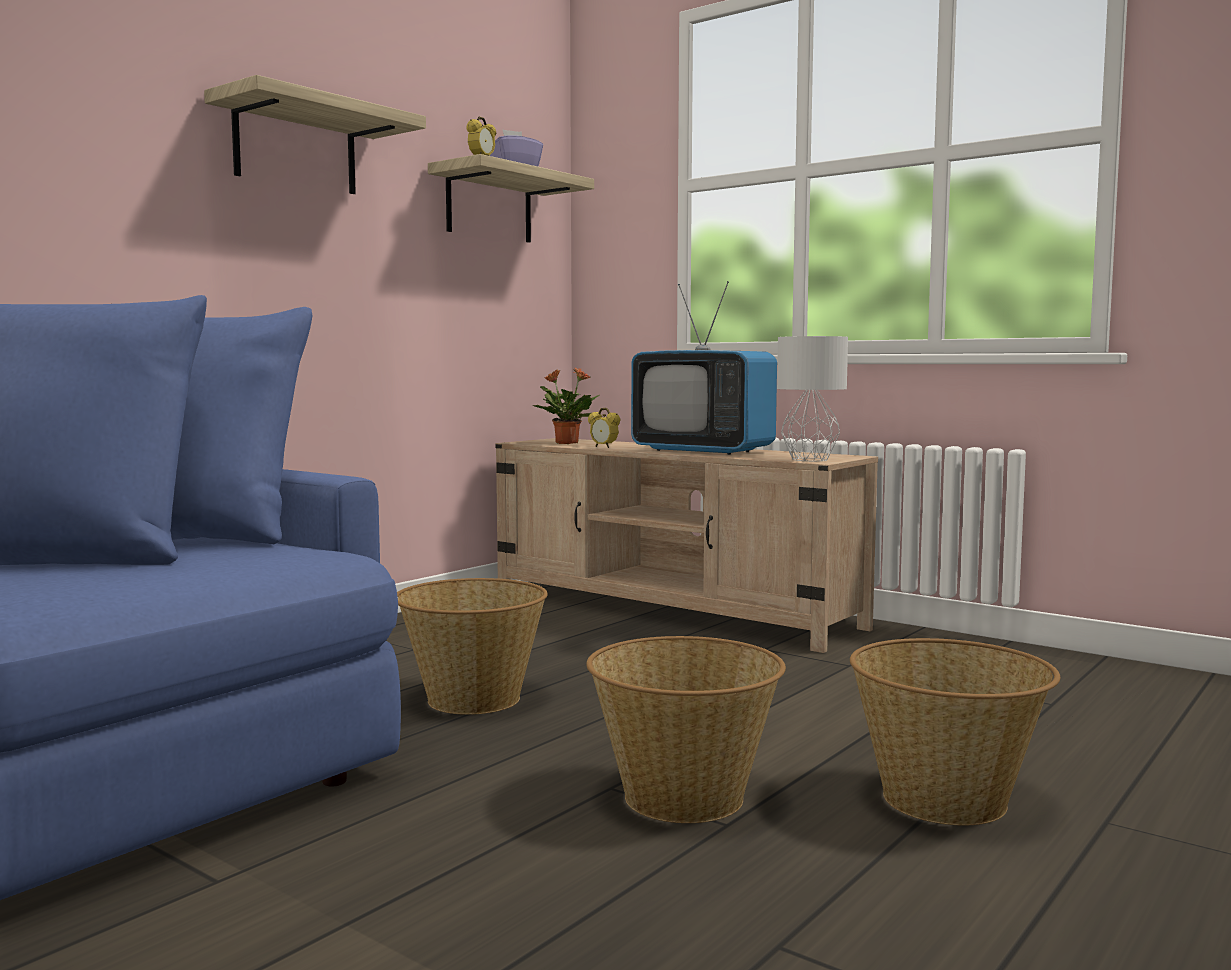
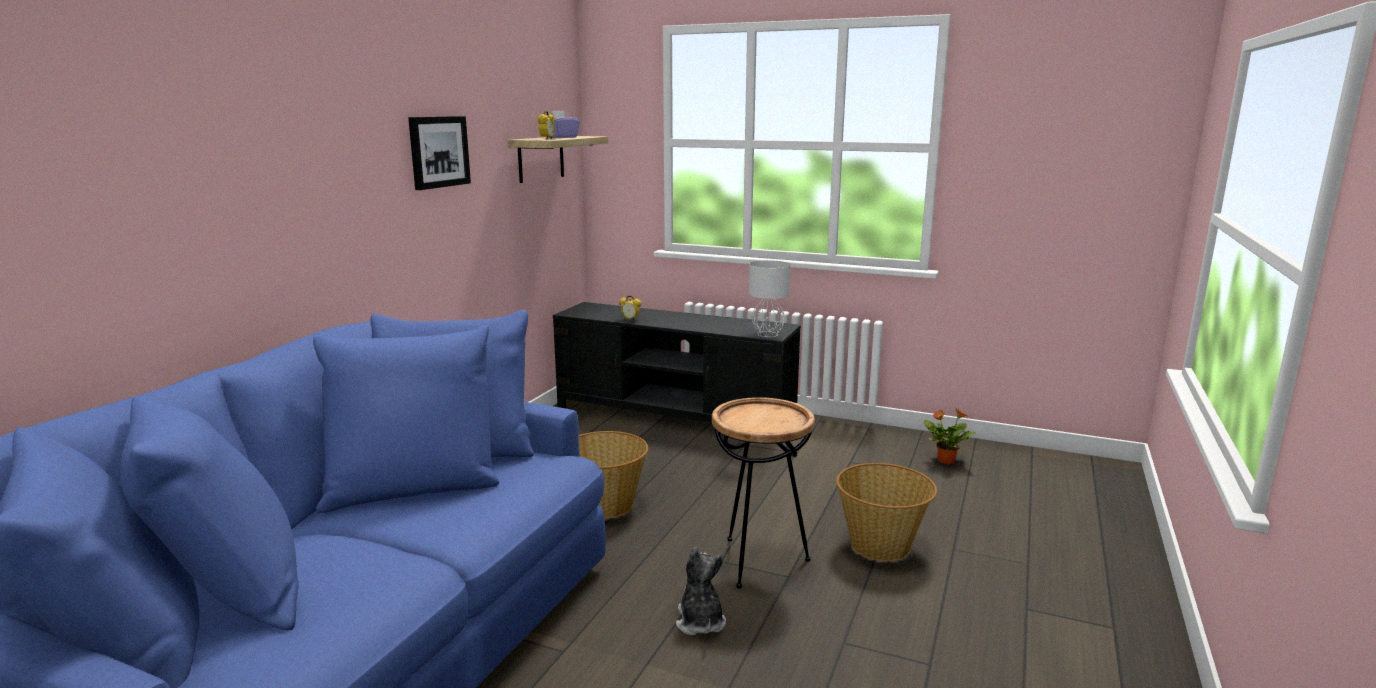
camera: 15 degrees left, 10 degrees up
shelf [204,75,426,194] -> picture [408,116,471,190]
beige tv stand [496,438,878,653] -> black tv stand [553,302,801,444]
potted plant [533,367,599,444] -> potted plant moved to [924,408,976,464]
basket [586,636,786,823] -> brown side table [712,397,815,588]
television [631,281,777,455] -> none
none -> plush toy [676,547,726,635]

